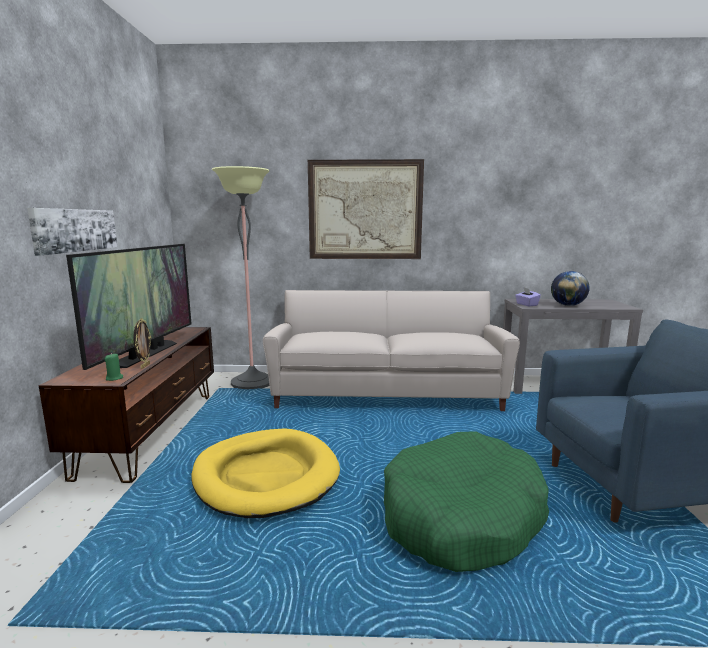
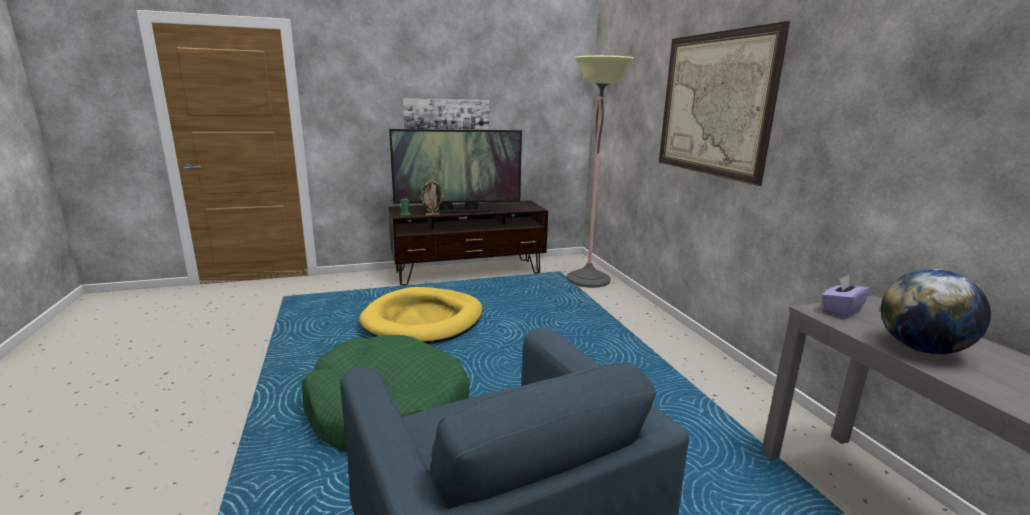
camera: 70 degrees right, 5 degrees up
beige sofa [263,290,520,411] -> none

